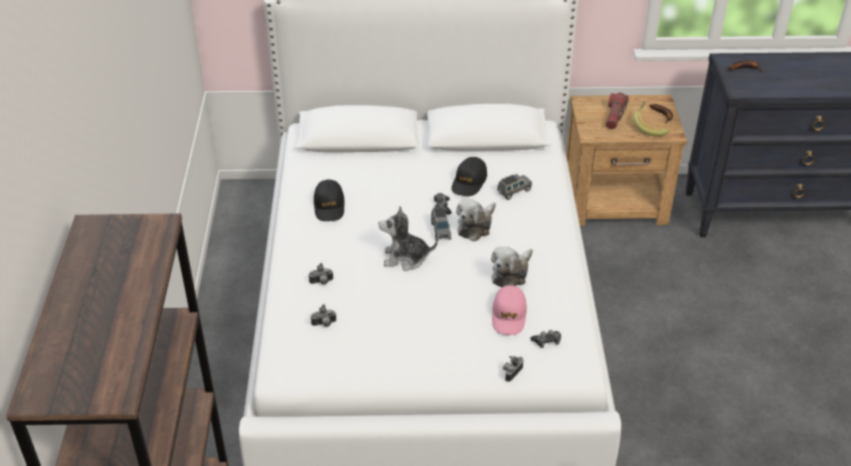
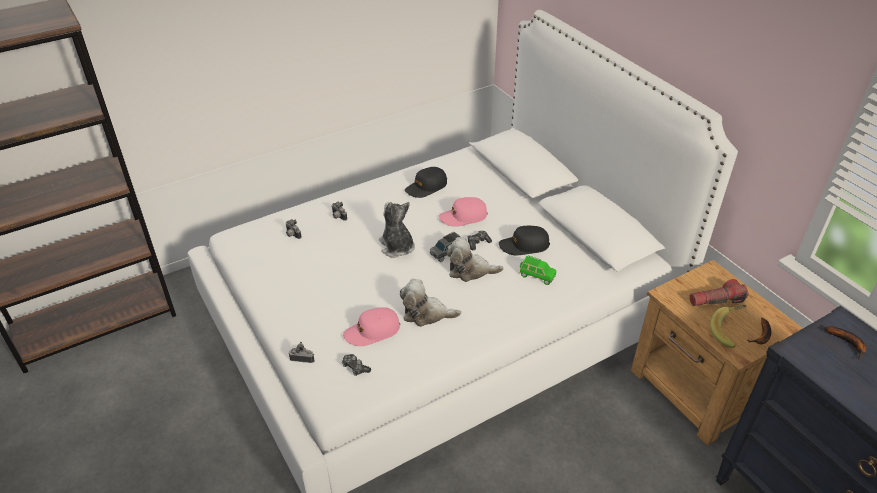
camera: 60 degrees right, 0 degrees up
grey toy car [497,174,532,200] -> green toy car [520,255,556,285]
none -> pink cap [439,197,488,227]

